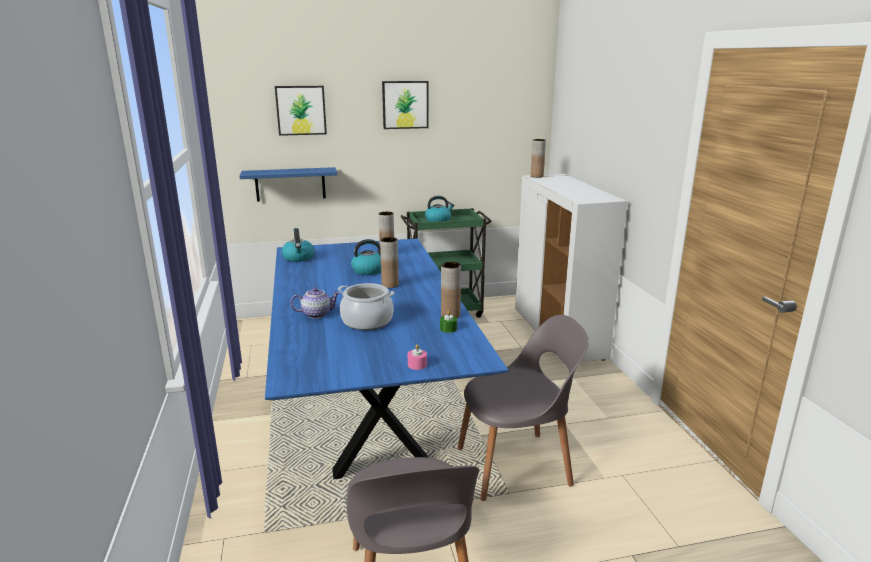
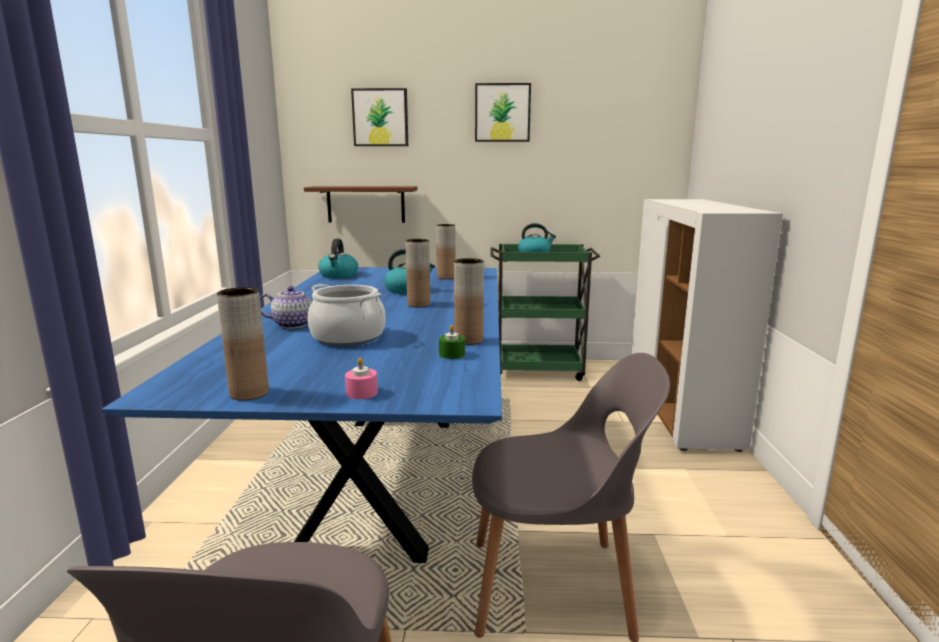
camera: 15 degrees right, 5 degrees down
blue shelf [239,167,337,202] -> brown shelf [304,186,417,223]
brown vase [531,139,546,178] -> brown vase moved to [217,287,269,401]

